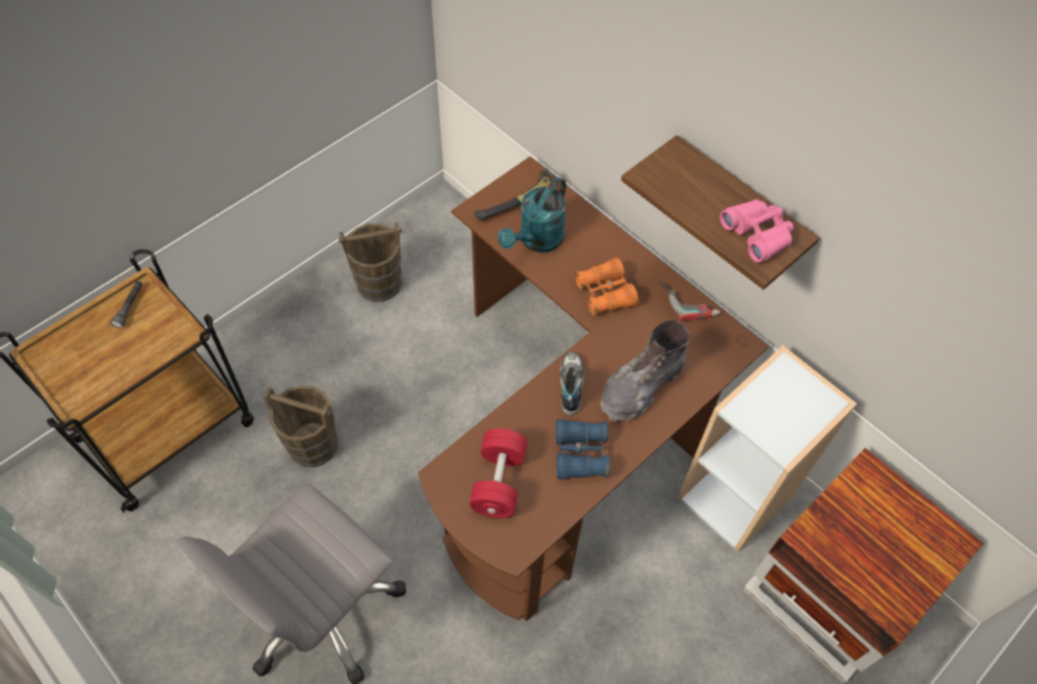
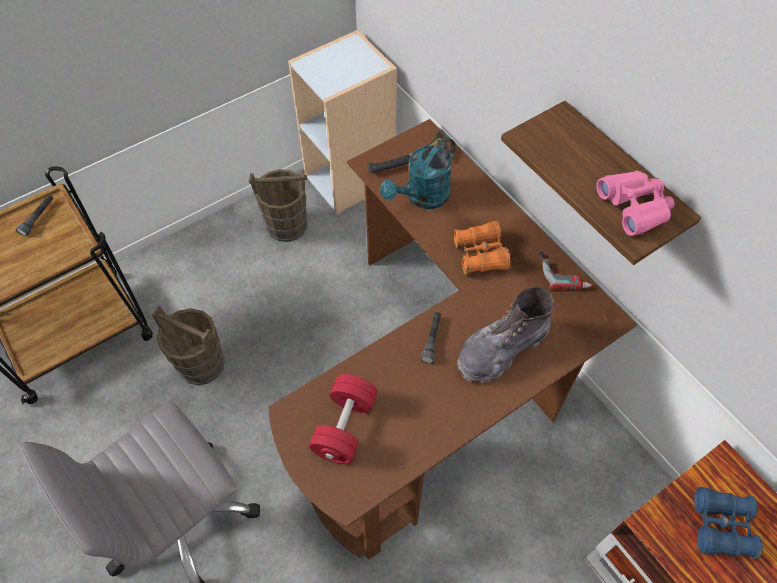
camera: 10 degrees right, 0 degrees up
blue binoculars [556,419,610,480] -> blue binoculars moved to [694,487,763,560]
shoe [559,352,584,415] -> grey flashlight [421,312,441,364]
bookcase [677,346,857,553] -> bookcase moved to [288,30,397,214]

